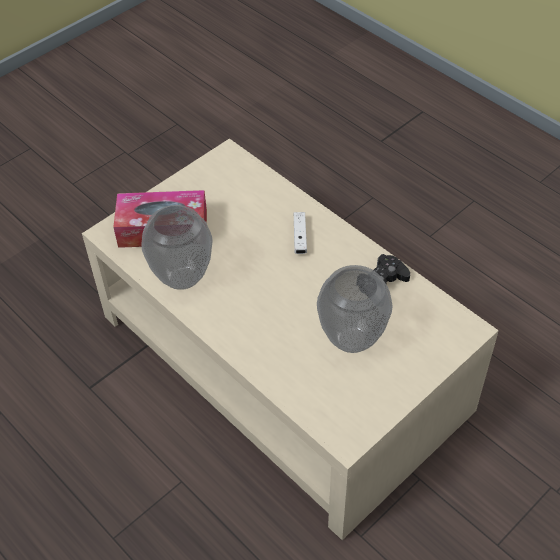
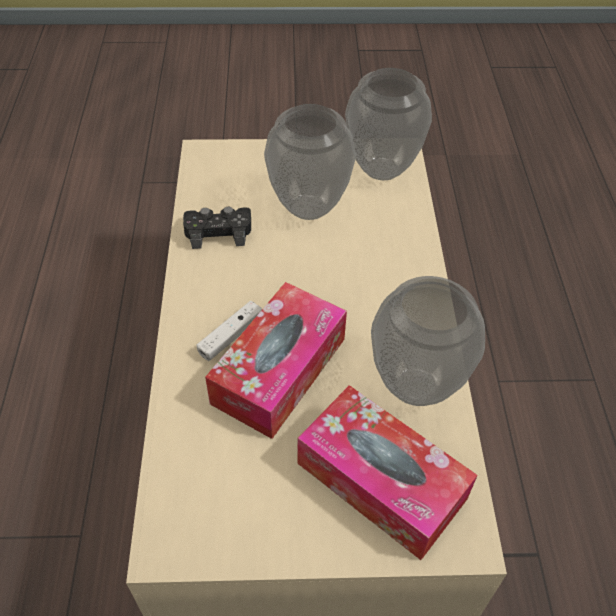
camera: 140 degrees left, 0 degrees up
none -> tissue box [205,282,347,439]
none -> vase [345,68,432,180]

